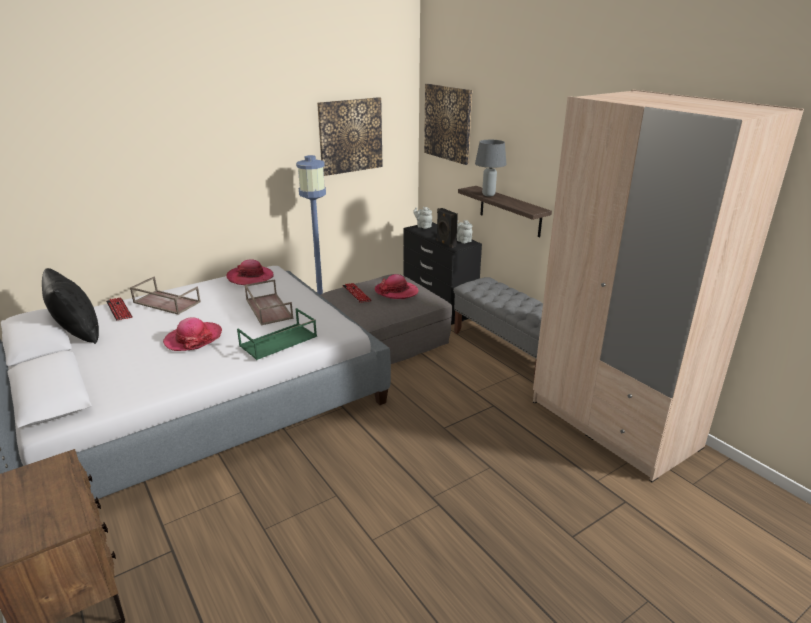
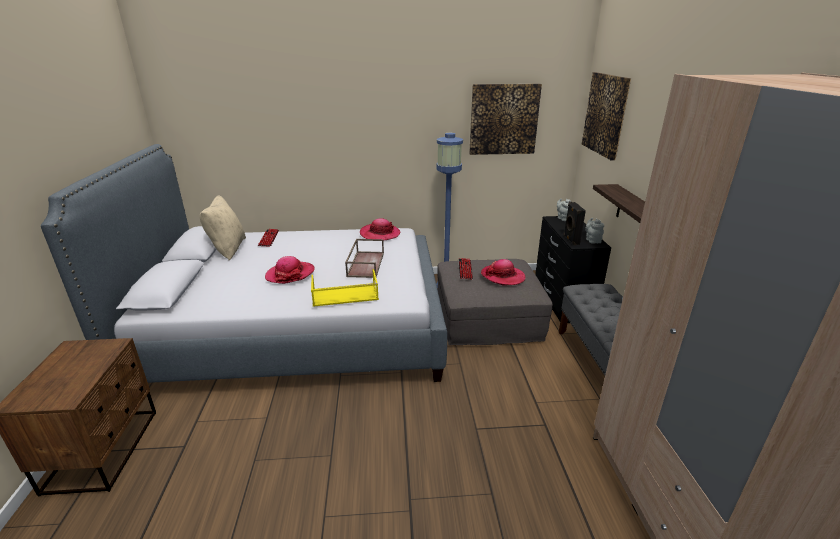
camera: 30 degrees right, 0 degrees up
black pillow [42,268,99,344] -> beige pillow [200,196,246,260]
brown tray [130,277,201,315] -> none
green tray [237,308,317,360] -> yellow tray [311,269,379,307]
grey table lamp [475,140,507,197] -> none

